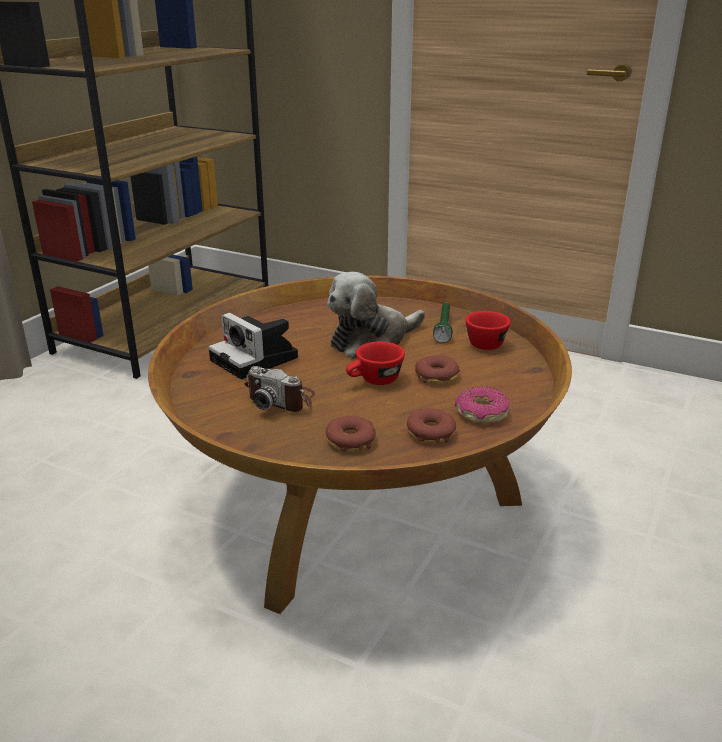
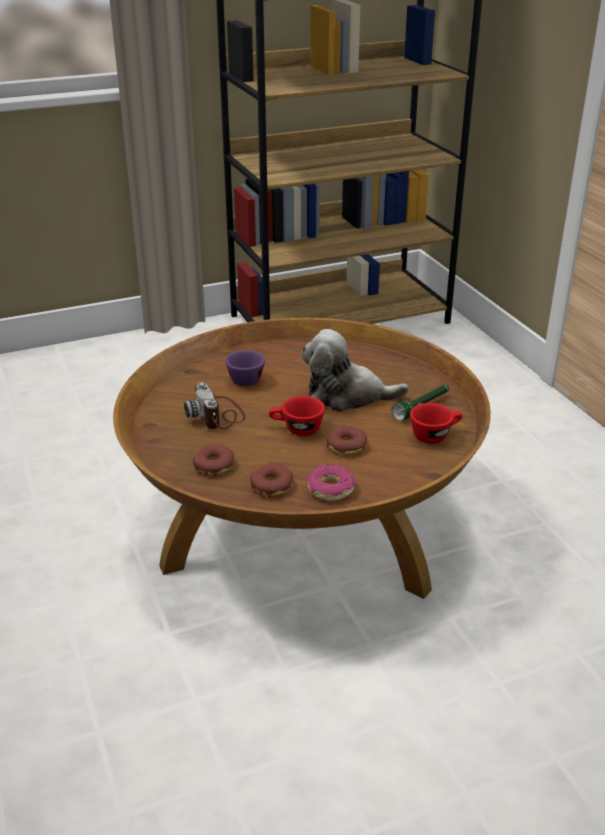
camera: 40 degrees right, 5 degrees up
camera [208,313,298,379] -> purple cup [225,350,265,386]

